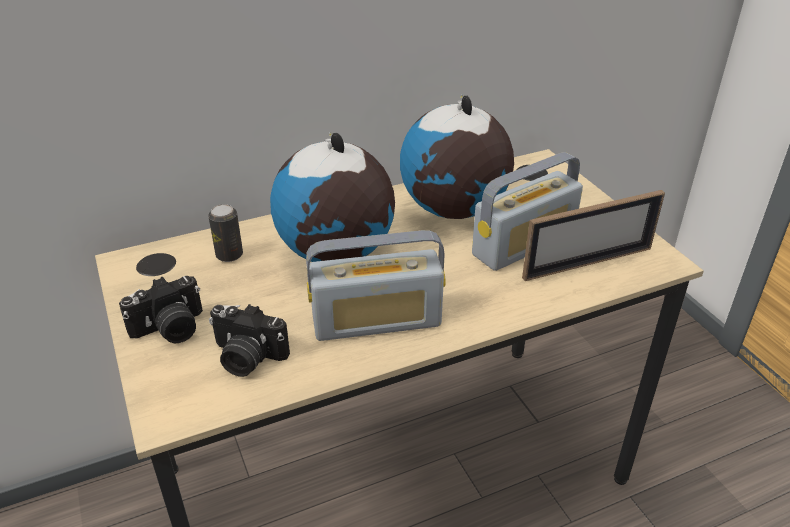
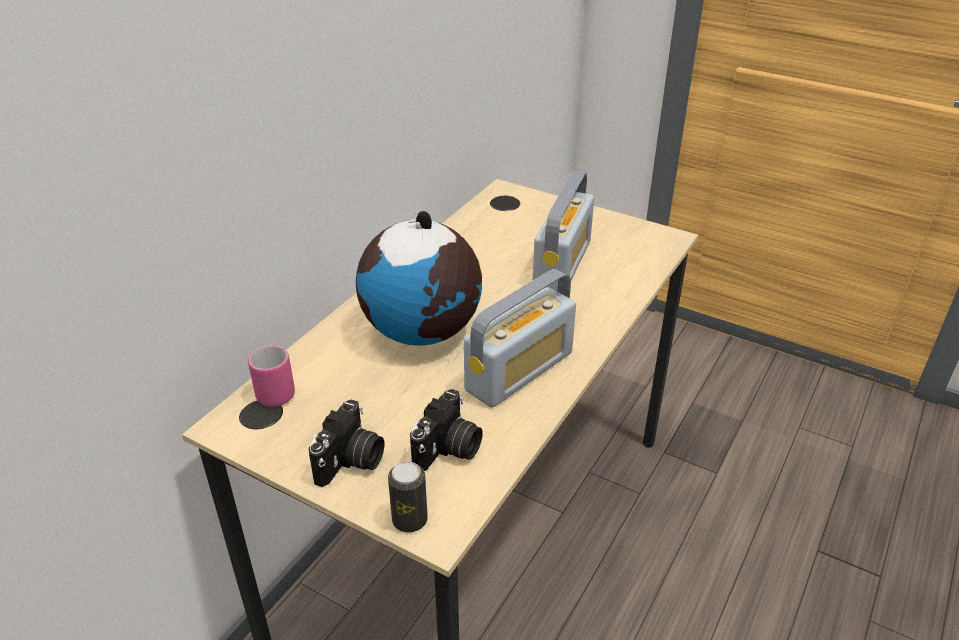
camera: 35 degrees left, 0 degrees up
can [208,204,243,262] -> can moved to [388,461,428,532]
camera [209,304,290,377] -> camera turned 45 degrees counterclockwise [410,389,483,471]
globe [400,95,514,219] -> none
picture frame [522,190,665,281] -> none
none -> pink mug [248,344,295,407]

